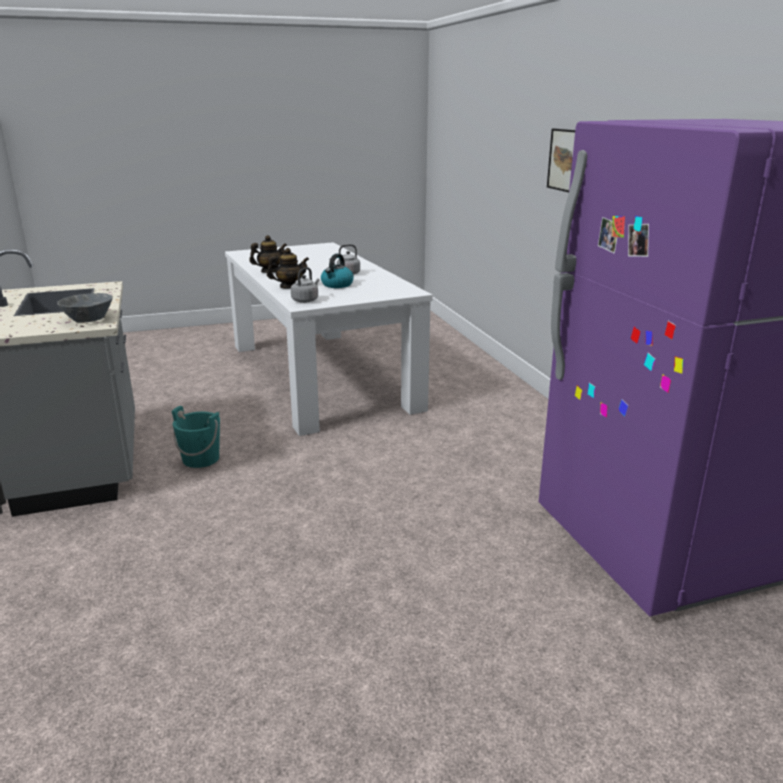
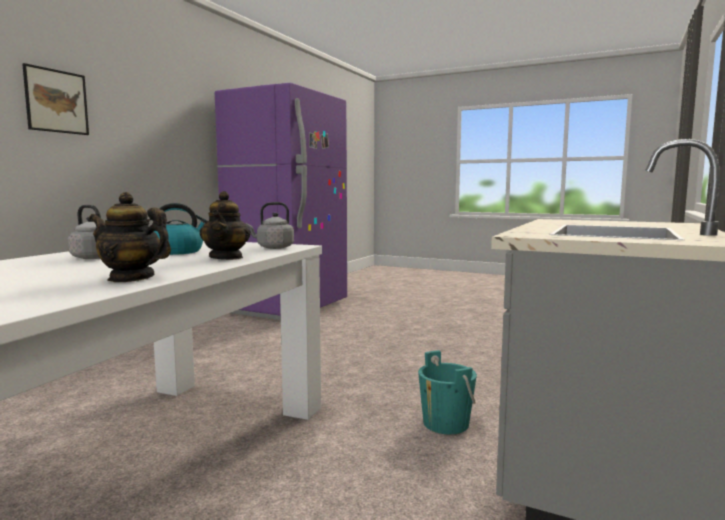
camera: 135 degrees left, 15 degrees down
grey bowl [57,293,113,323] -> none
teapot [267,248,309,289] -> teapot turned 120 degrees counterclockwise [200,191,250,260]

